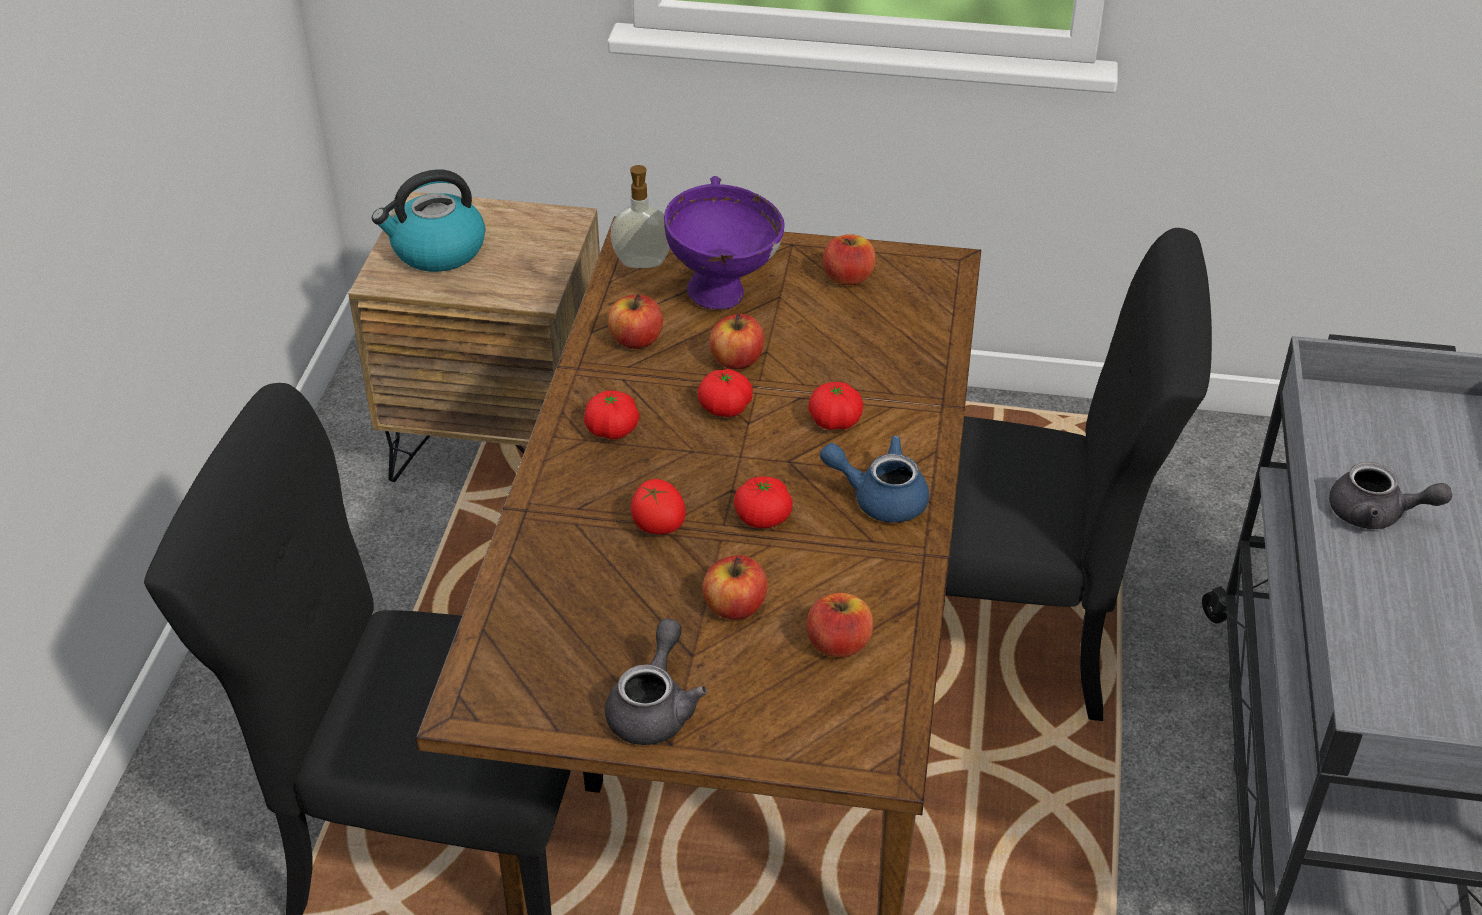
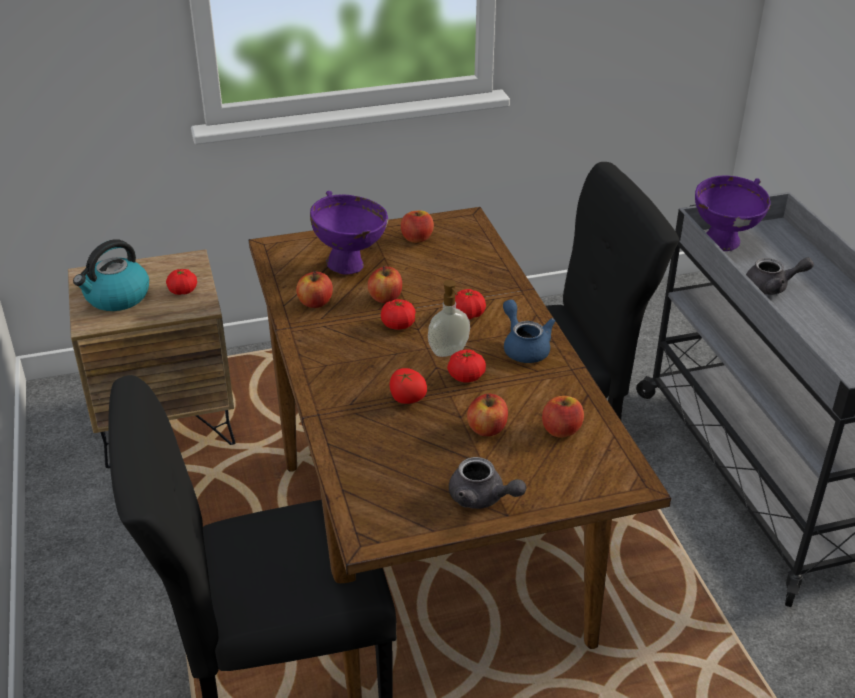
camera: 25 degrees left, 5 degrees down
tomato [584,391,639,439] -> tomato moved to [166,269,197,295]
grey teapot [605,618,707,745] -> grey teapot turned 135 degrees clockwise [449,457,526,509]
soap dispenser [610,165,670,268] -> soap dispenser moved to [428,280,470,357]
blue teapot [820,436,929,523] -> blue teapot turned 75 degrees clockwise [503,300,555,363]
none -> purple bowl [695,175,771,251]

